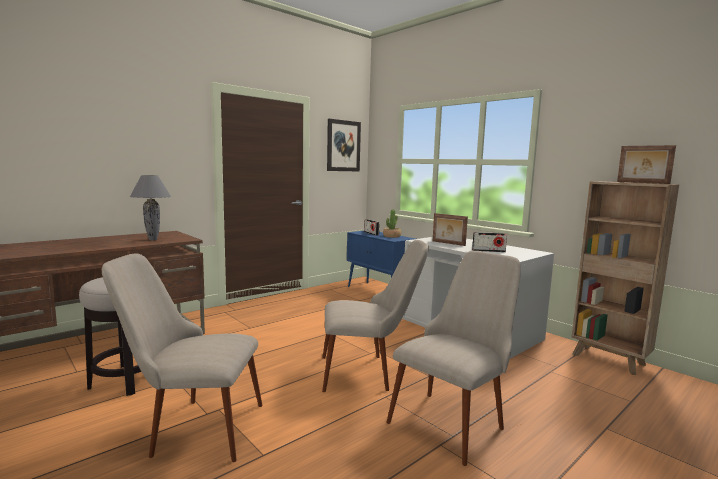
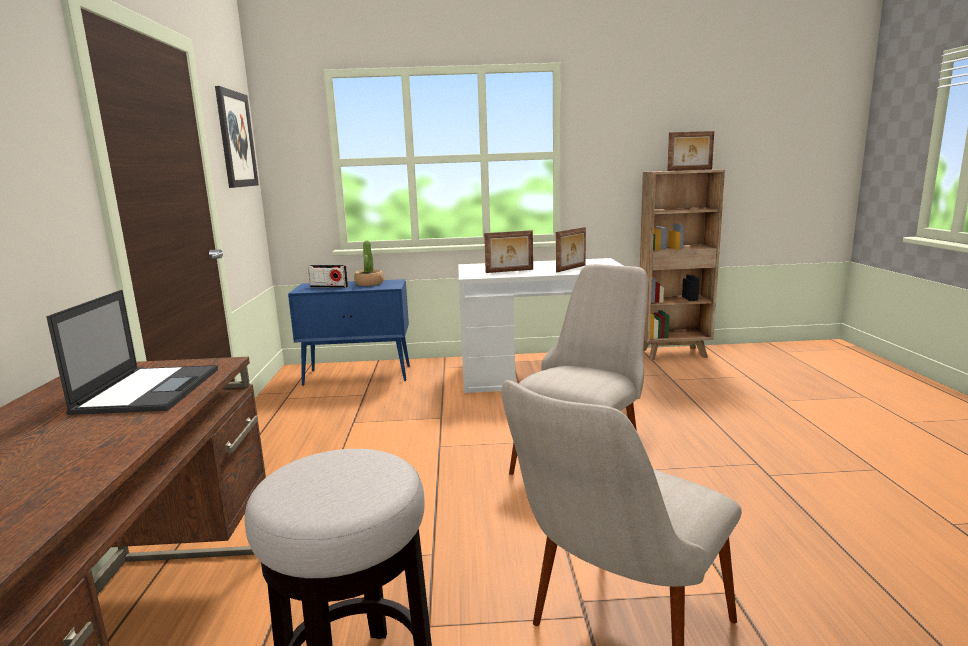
camera: 50 degrees left, 5 degrees up
grey table lamp [130,175,171,241] -> laptop [46,290,218,415]
beige chair [386,251,521,466] -> none
radio [472,232,507,252] -> picture frame [556,227,586,273]

